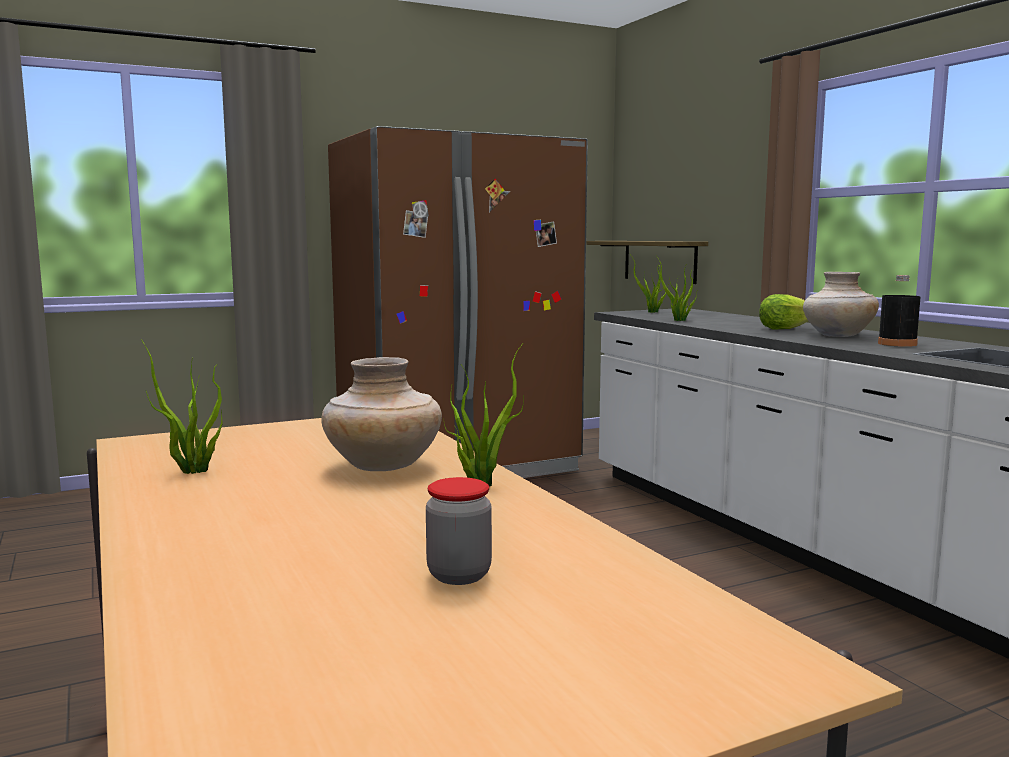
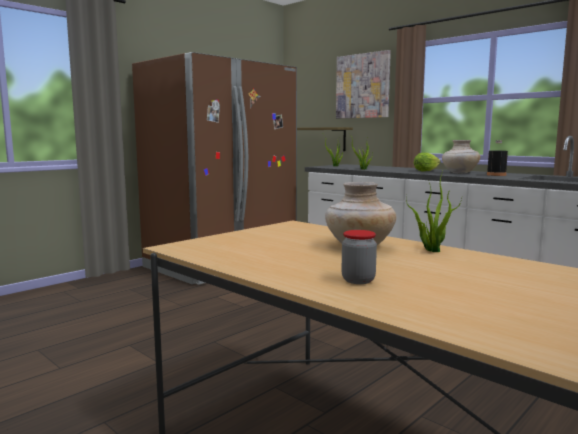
camera: 20 degrees left, 0 degrees up
potted plant [141,339,223,474] -> none
jar [426,477,492,585] -> jar moved to [342,230,377,284]
none -> picture [336,50,391,119]

